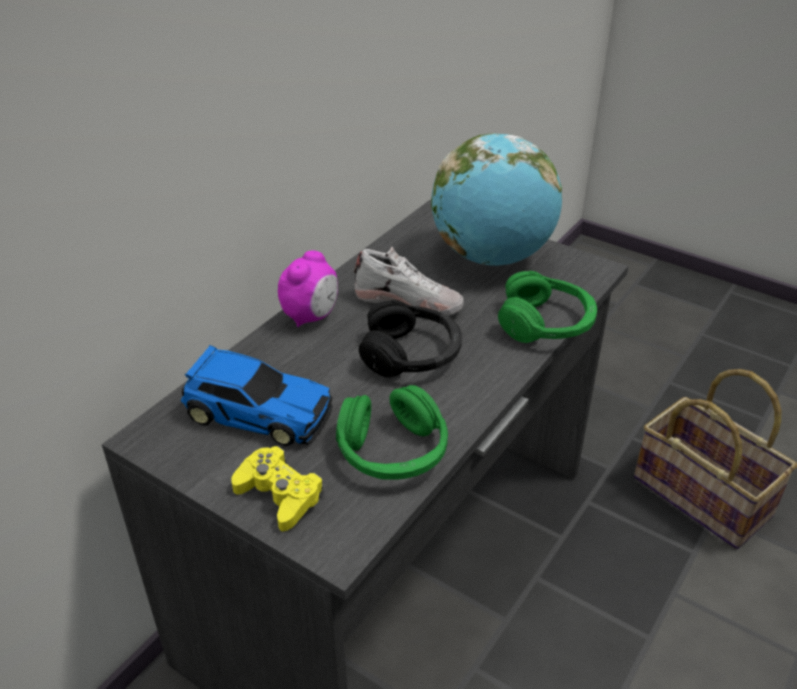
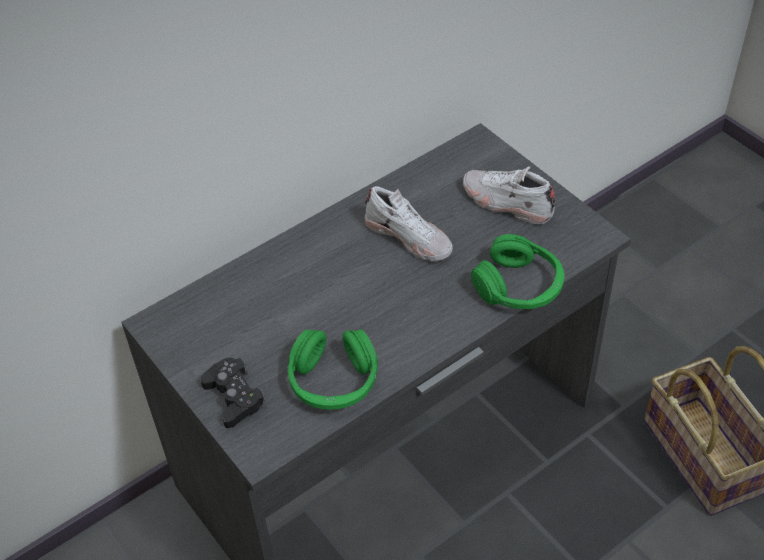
camera: 20 degrees right, 10 degrees up
toy car [181,345,333,446] -> none
yellow game controller [231,446,324,531] -> black game controller [201,358,266,428]
alarm clock [278,250,338,327] -> none
black headphones [359,300,462,378] -> none
globe [431,133,562,266] -> white shoe [463,166,556,224]

